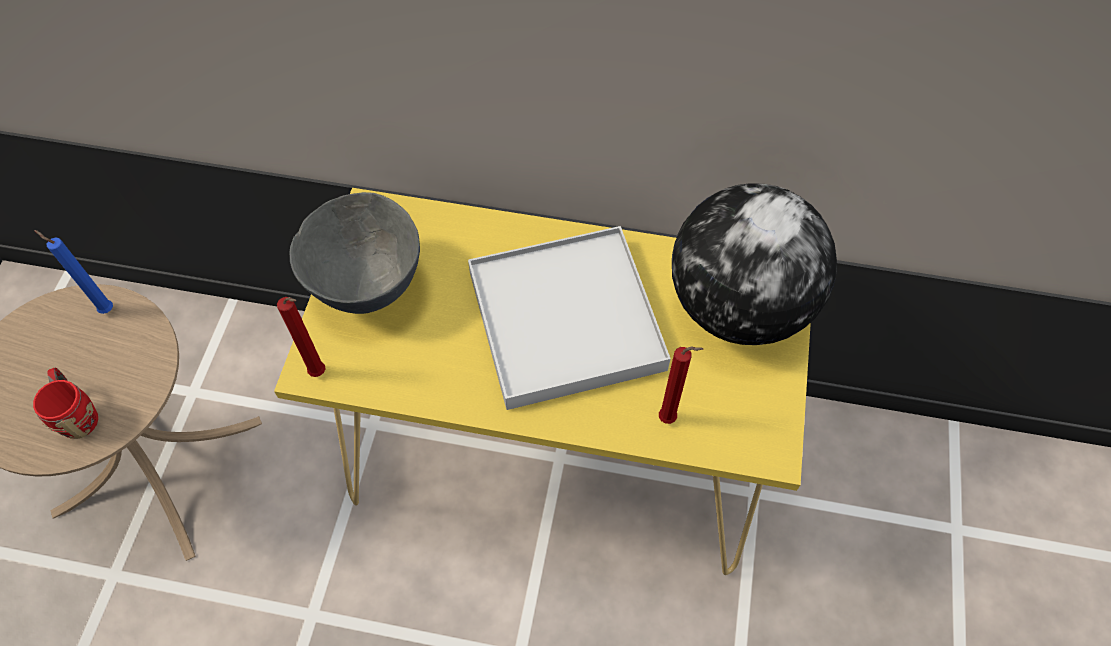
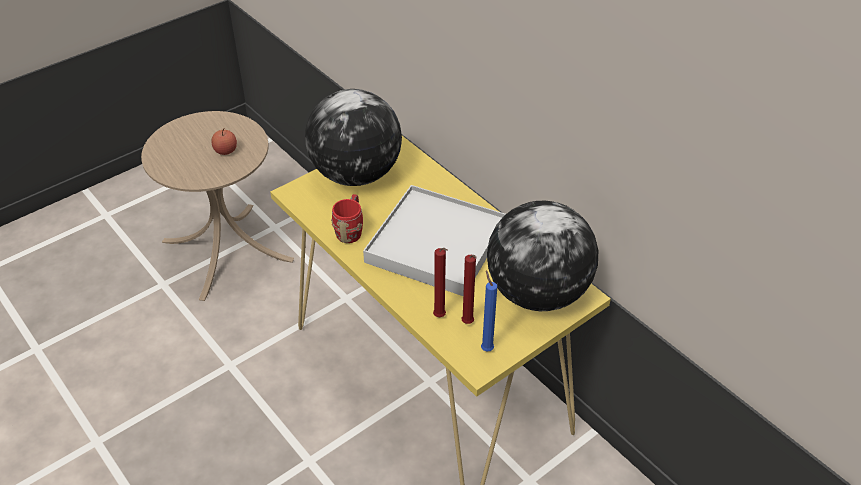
camera: 40 degrees right, 15 degrees down
red mug [33,368,98,439] -> red mug moved to [331,194,363,243]
blue candle [34,230,113,314] -> blue candle moved to [481,271,497,351]
red candle [277,297,326,377] -> red candle moved to [461,255,477,324]
grey bowl [290,192,420,314] -> globe [305,89,402,186]
none -> apple [211,128,237,155]

